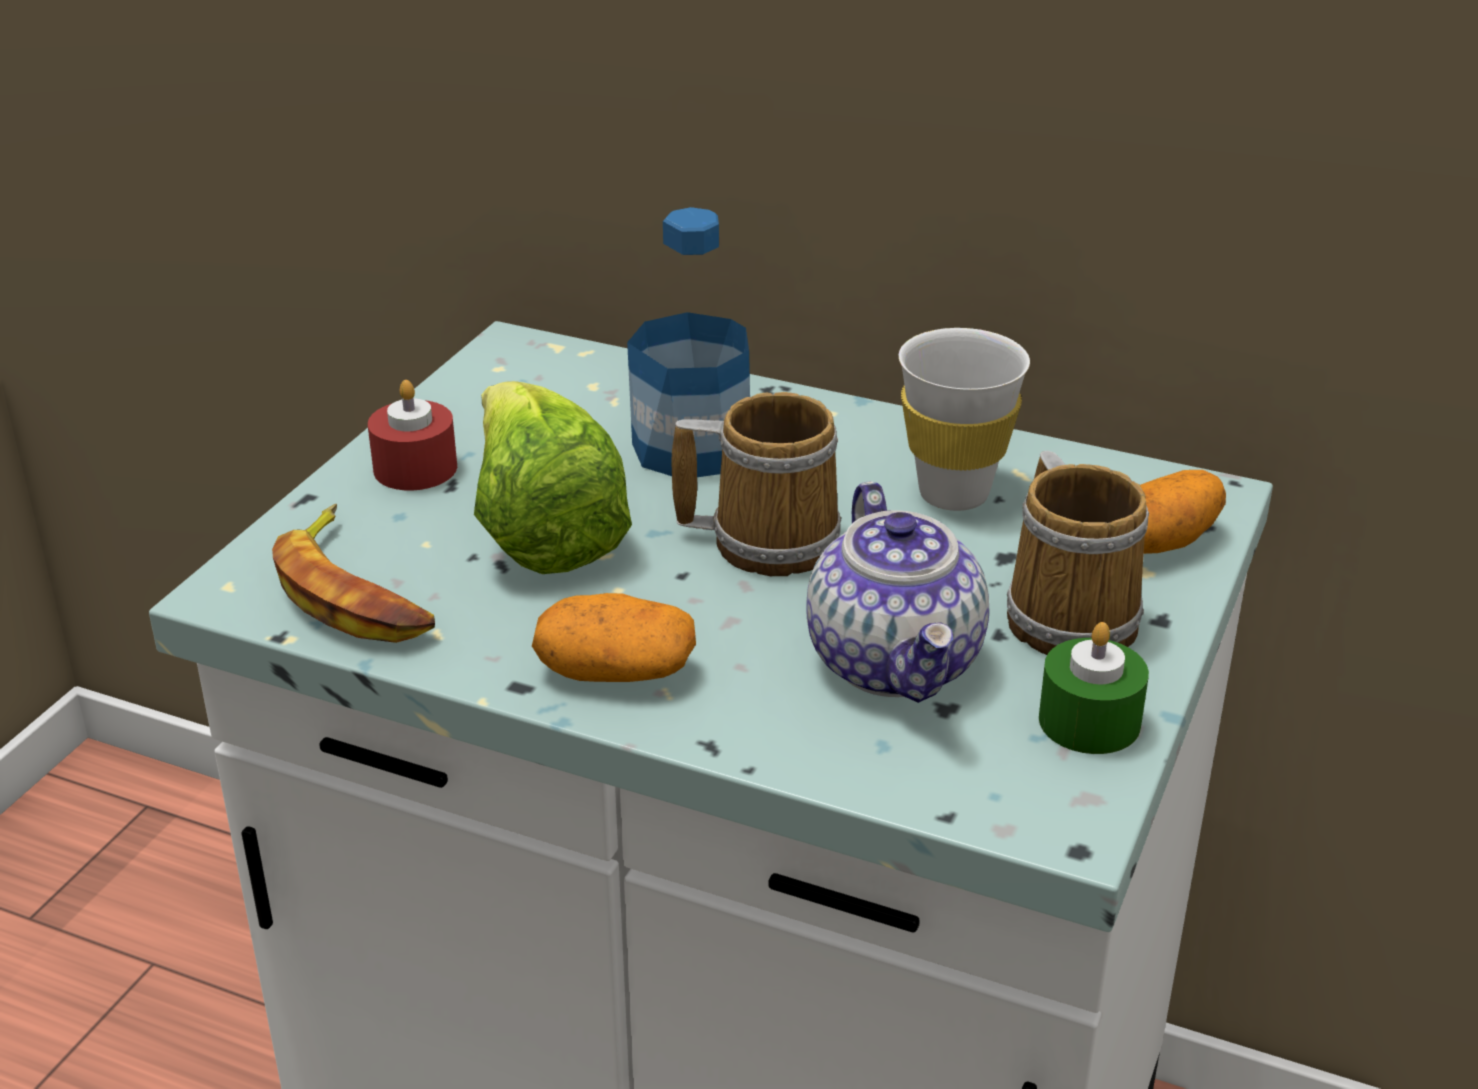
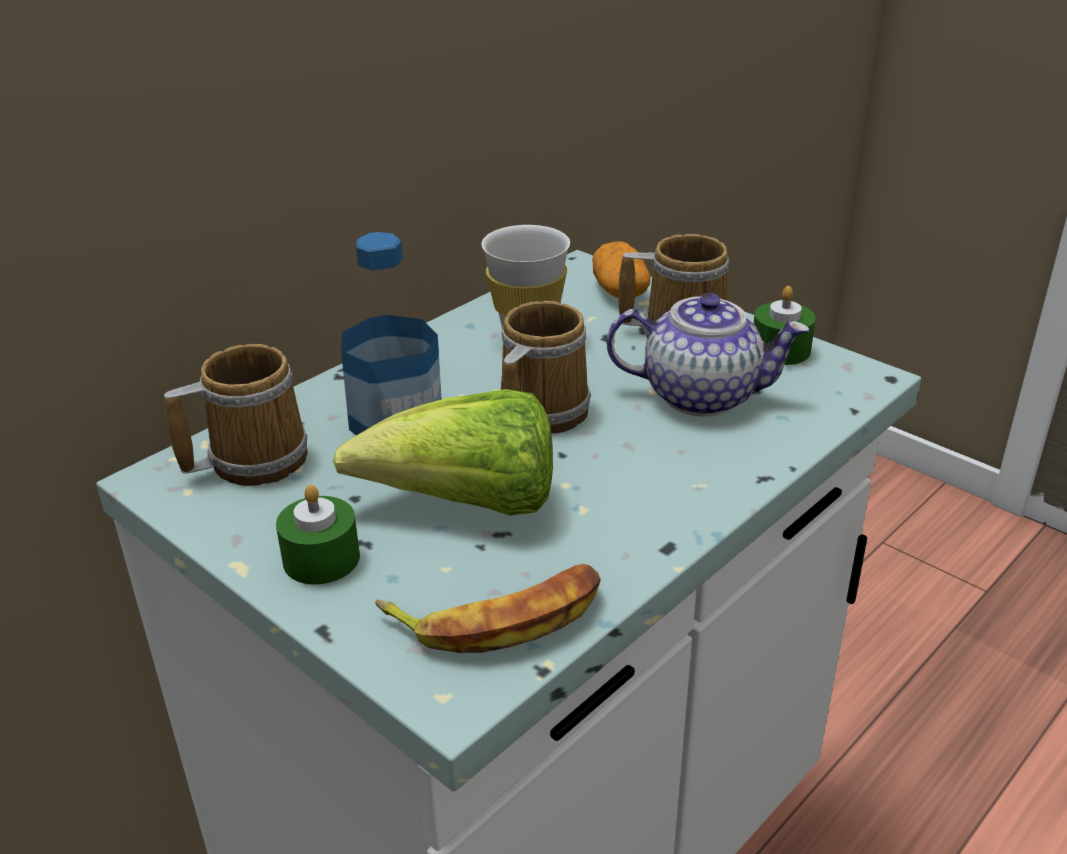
camera: 70 degrees left, 0 degrees up
red candle [368,380,457,490] -> green candle [276,485,360,585]
potato [532,593,696,682] -> none
none -> mug [164,344,308,486]

